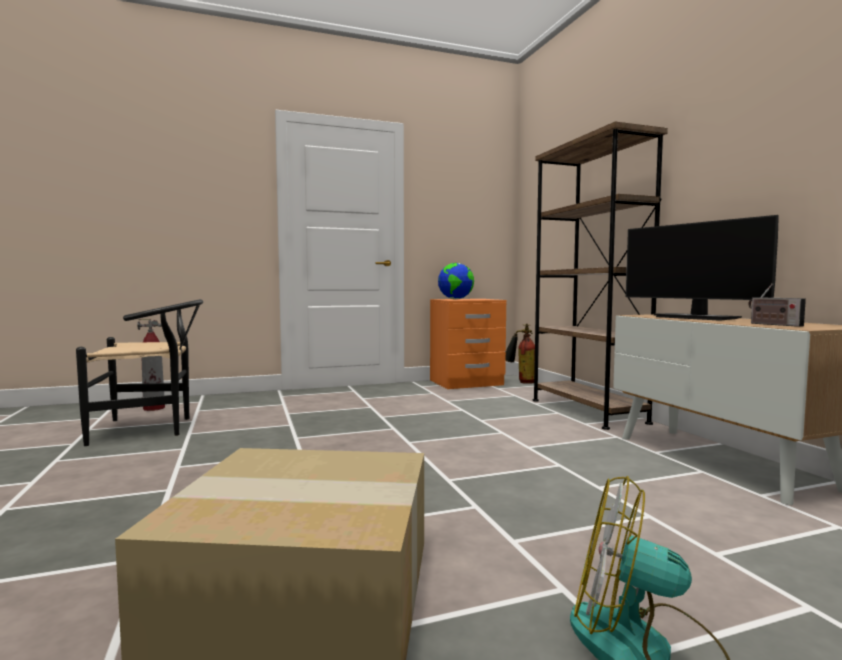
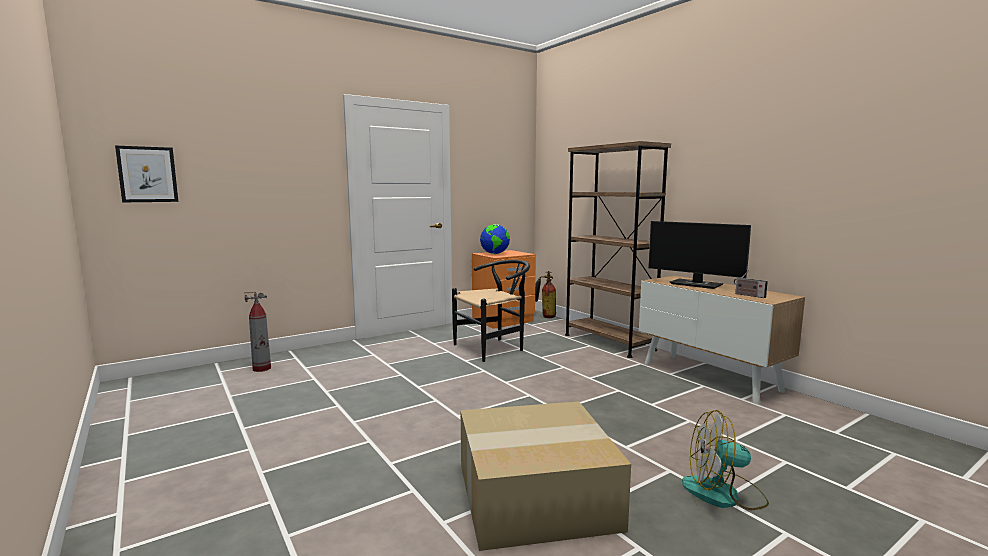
camera: 15 degrees left, 5 degrees up
black chair [76,299,203,446] -> black chair moved to [452,260,530,362]
none -> picture [115,146,178,202]

